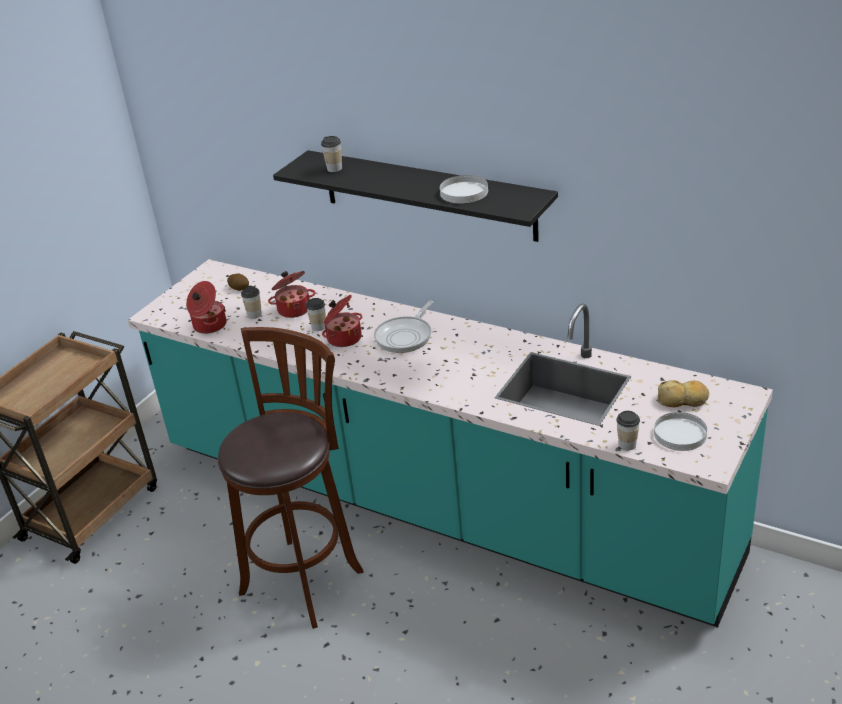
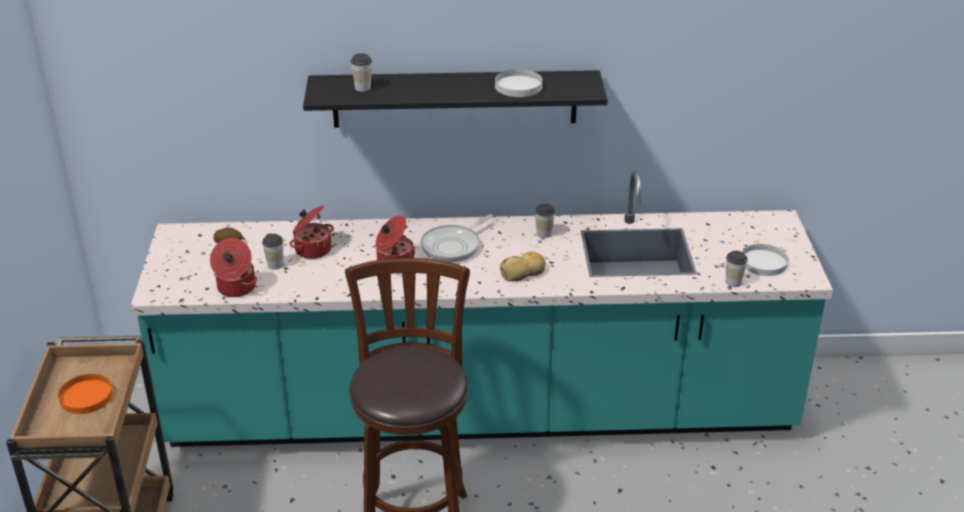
camera: 35 degrees left, 0 degrees up
cup [306,298,326,331] -> cup moved to [535,204,555,238]
frying pan [374,301,433,353] -> frying pan turned 45 degrees clockwise [421,214,493,262]
bread [658,380,709,407] -> bread moved to [500,251,546,282]
none -> orange plate [58,374,113,414]

